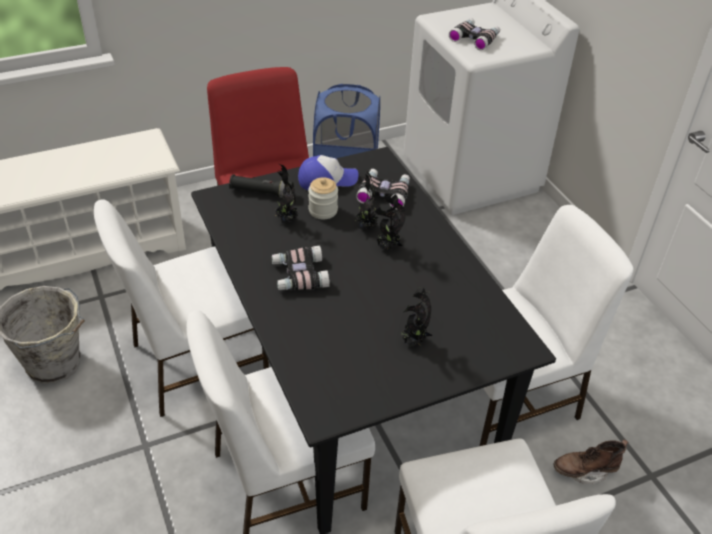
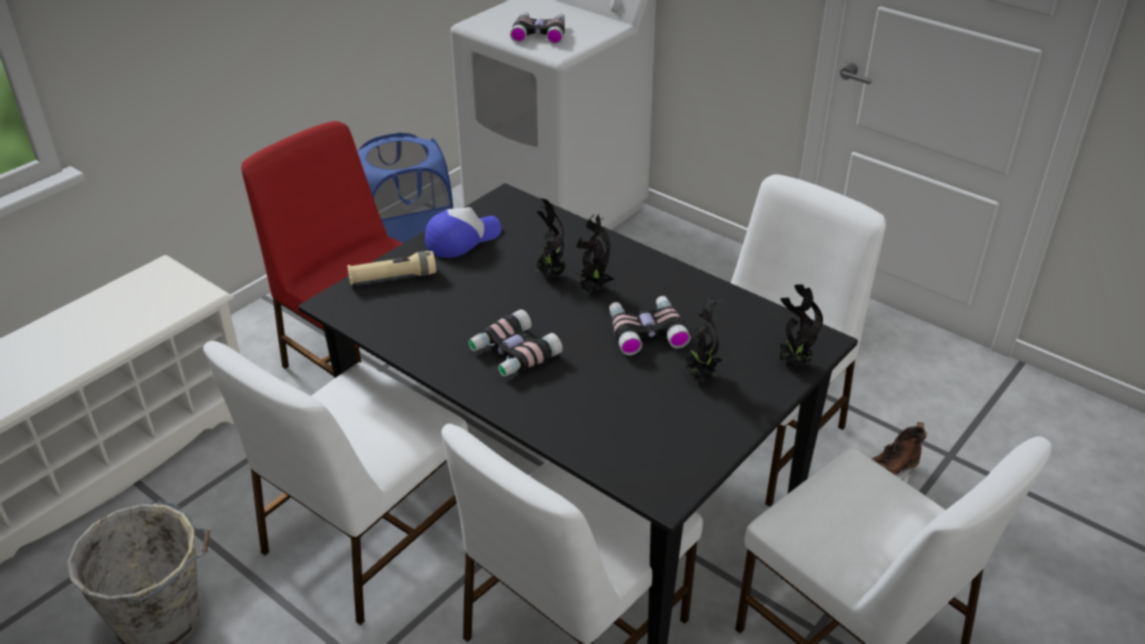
camera: 25 degrees left, 5 degrees down
black flashlight [229,174,294,198] -> beige flashlight [347,251,436,285]
potted plant [275,164,298,223] -> potted plant moved to [778,284,823,367]
jar [308,177,338,219] -> none
binoculars [356,169,410,210] -> binoculars moved to [609,296,691,355]

